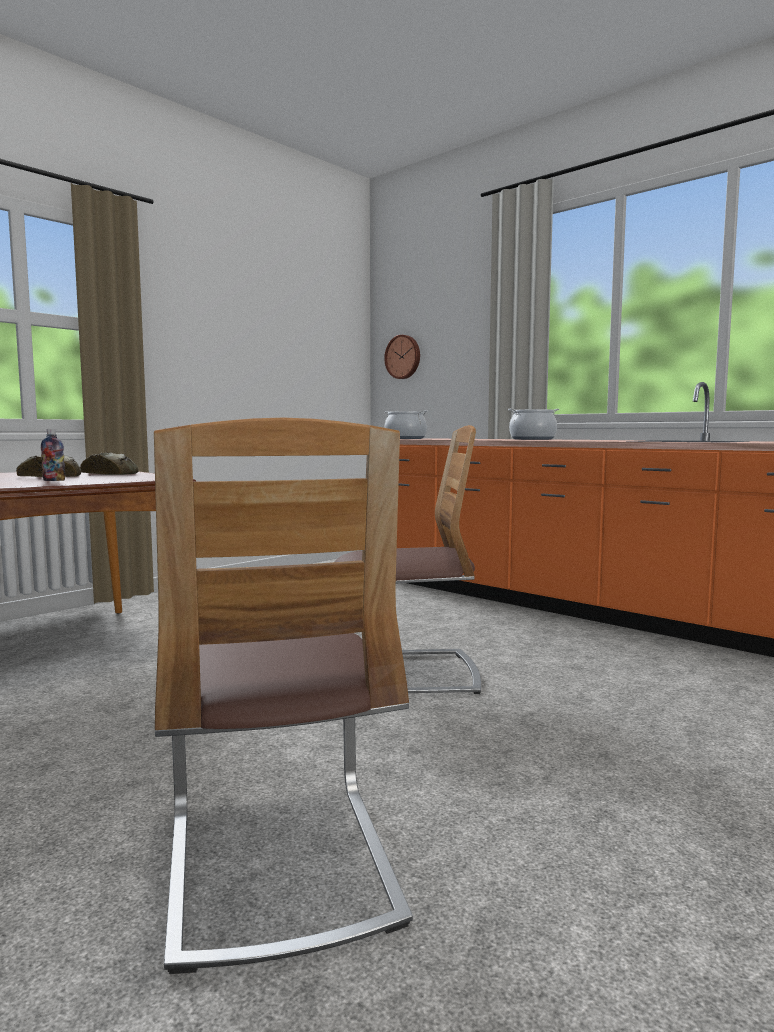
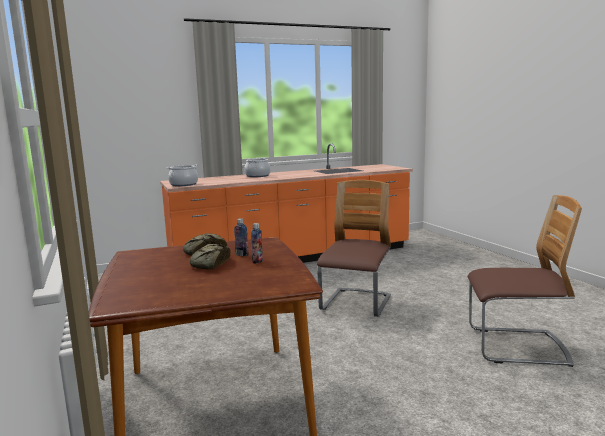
camera: 65 degrees left, 5 degrees up
wall clock [384,335,420,379] -> none
none -> bottle [234,218,249,256]

